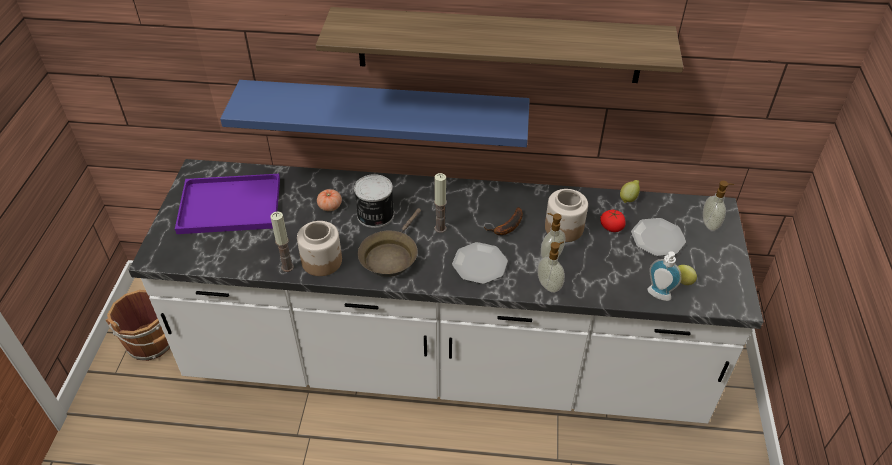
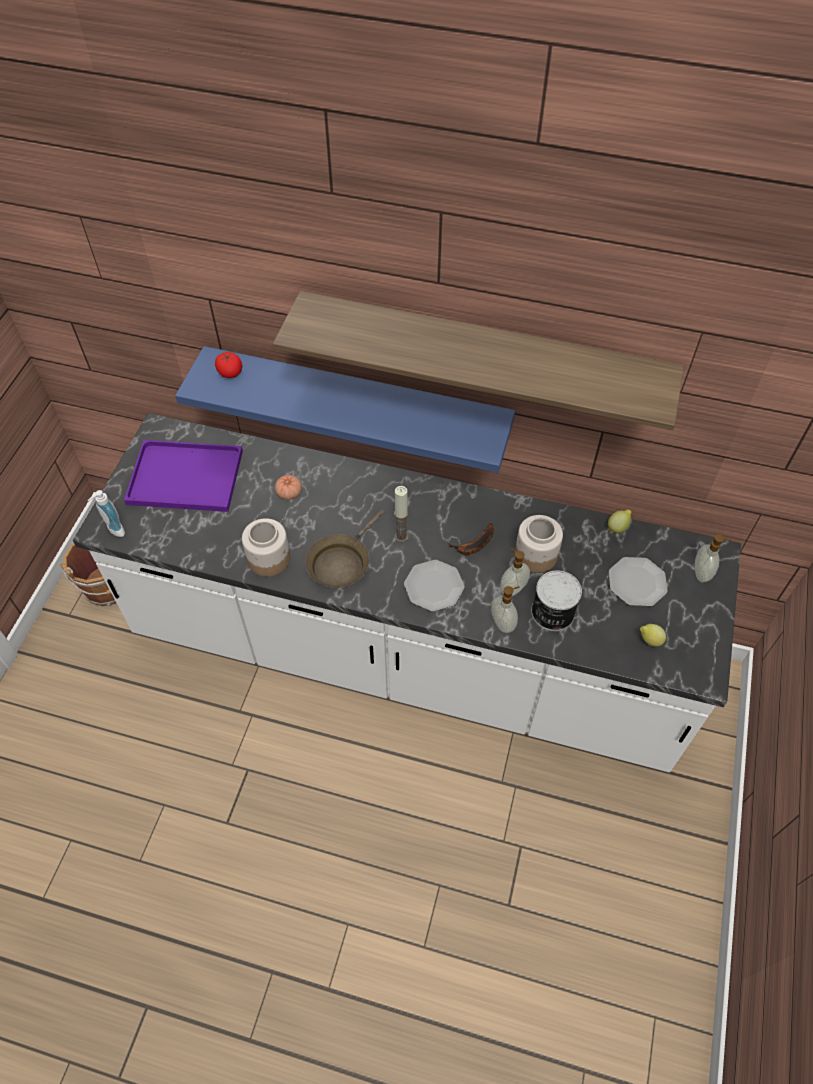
camera: 10 degrees right, 10 degrees up
candle [270,211,294,272] -> none
can [354,174,394,228] -> can moved to [531,570,582,631]
tomato [600,210,626,232] -> tomato moved to [215,352,242,378]
soap dispenser [647,251,681,301] -> soap dispenser moved to [88,490,125,537]

